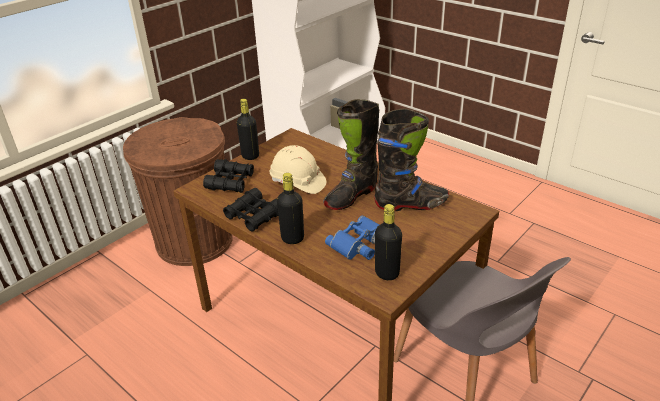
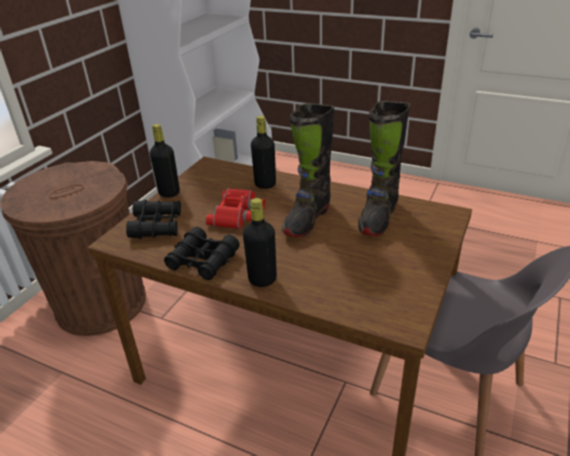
camera: 15 degrees left, 0 degrees up
beige hard hat [270,145,326,194] -> red binoculars [206,188,265,229]
blue binoculars [325,216,379,260] -> none
black boot [374,108,449,211] -> black boot turned 135 degrees clockwise [358,101,410,236]
black bottle [375,204,402,280] -> black bottle moved to [251,116,276,189]

